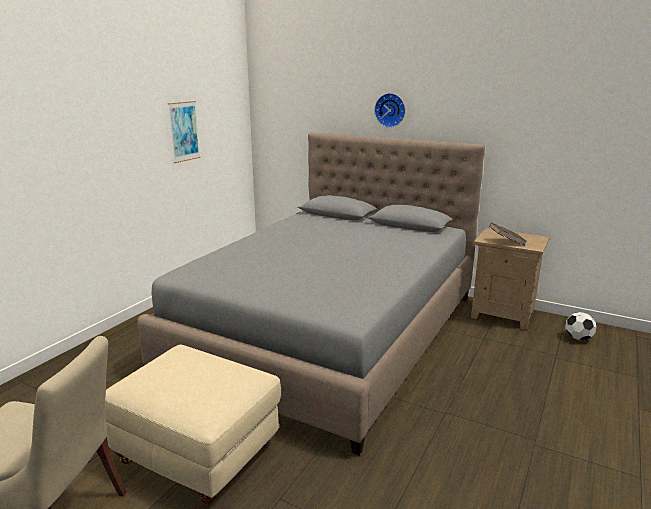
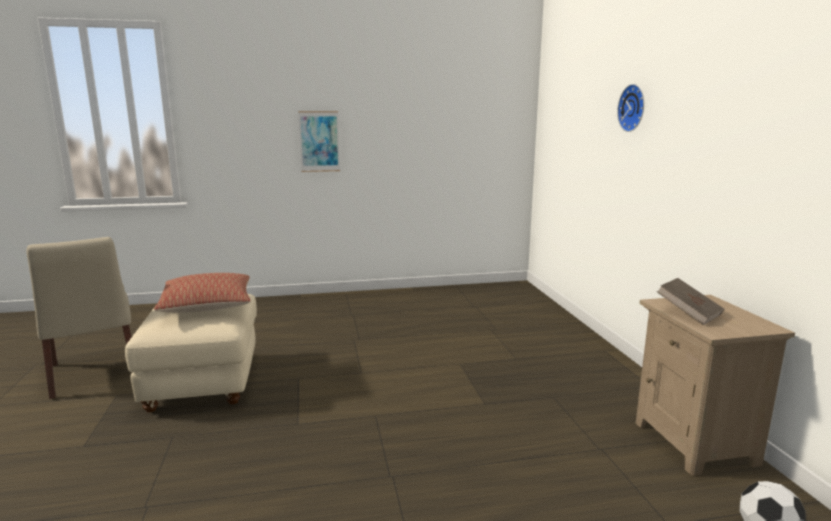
camera: 50 degrees right, 5 degrees down
grey bed [137,132,485,455] -> none
picture [168,101,201,163] -> picture moved to [298,111,340,172]
none -> pillow [154,273,251,313]

